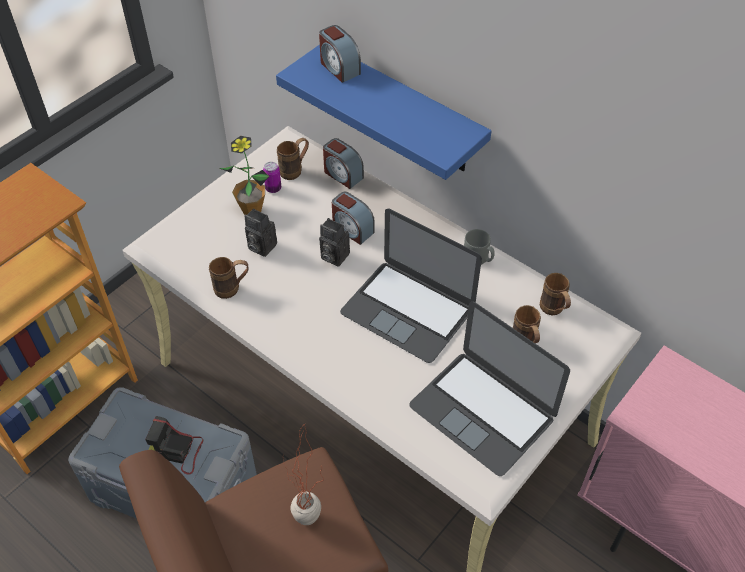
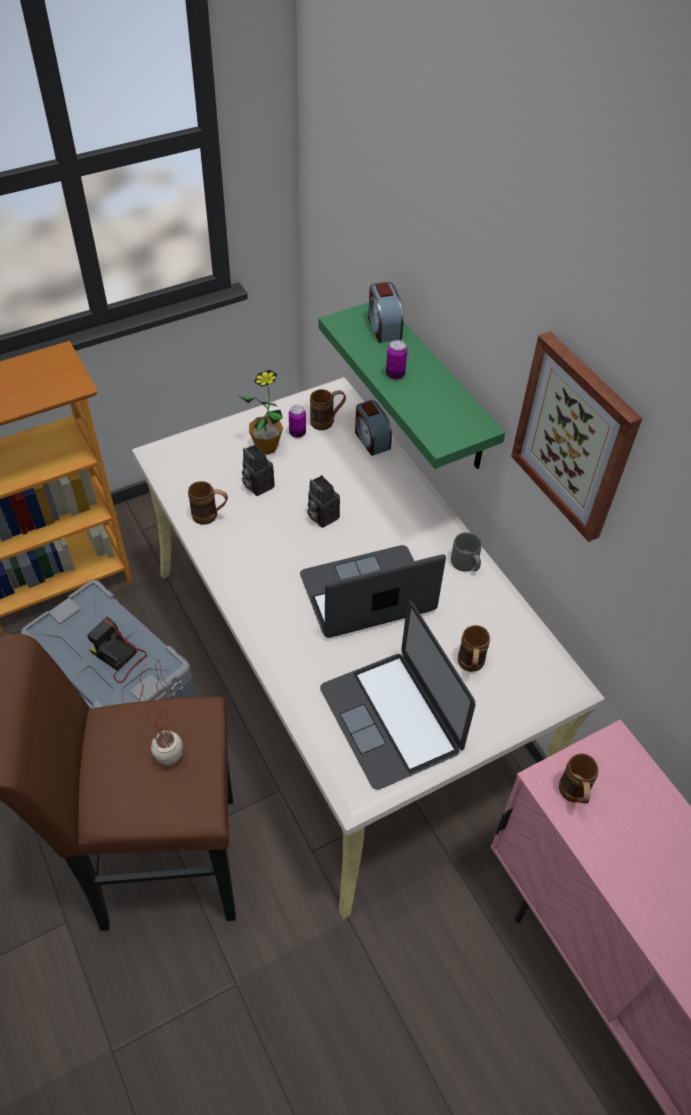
camera: 20 degrees right, 0 degrees up
blue shelf [276,44,492,180] -> green shelf [319,302,505,469]
alarm clock [332,192,375,245] -> none
laptop [340,208,482,363] -> laptop turned 105 degrees clockwise [300,545,446,638]
brown mug [540,273,571,315] -> brown mug moved to [559,753,599,804]
none -> can [386,340,408,380]
none -> picture [511,331,642,542]

